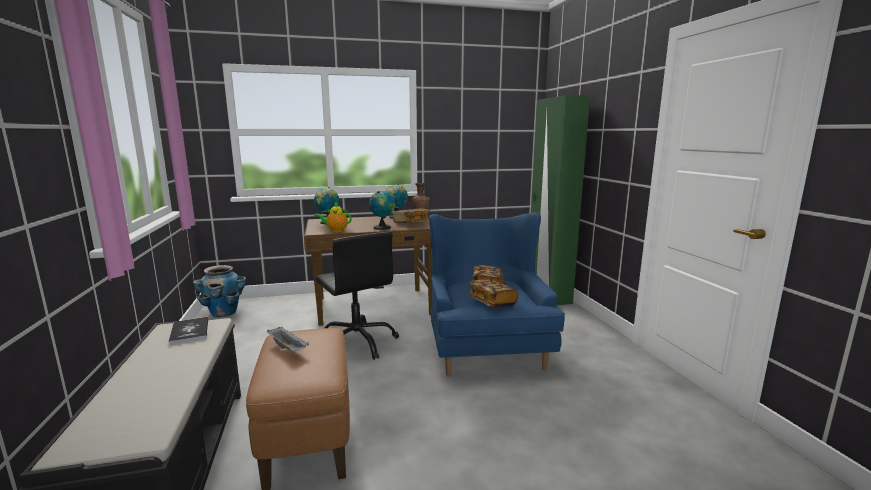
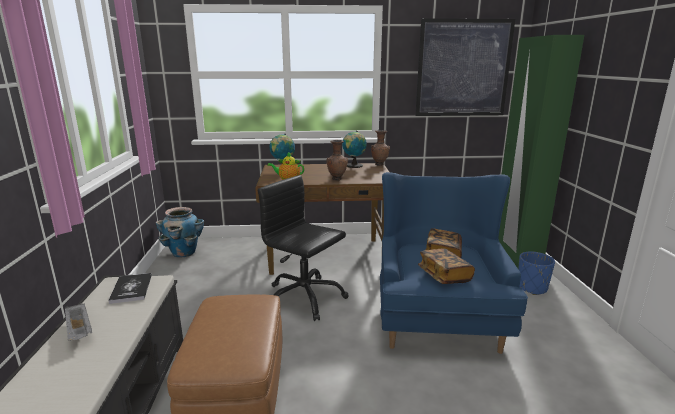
camera: 10 degrees right, 5 degrees up
grey tray [267,327,309,351] -> grey tray moved to [65,303,92,341]
black office chair [315,232,399,360] -> black office chair turned 150 degrees clockwise [258,175,348,321]
globe [369,191,395,230] -> brown vase [326,140,348,180]
book [393,209,430,223] -> none
none -> picture [415,18,515,116]
none -> blue planter [518,252,555,295]

